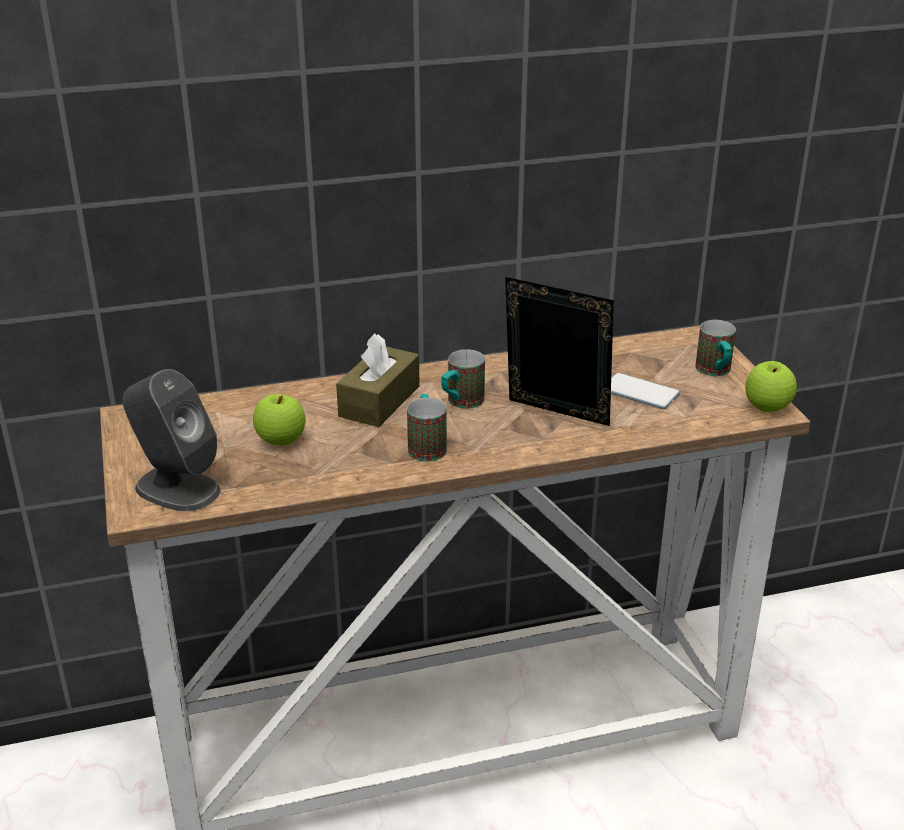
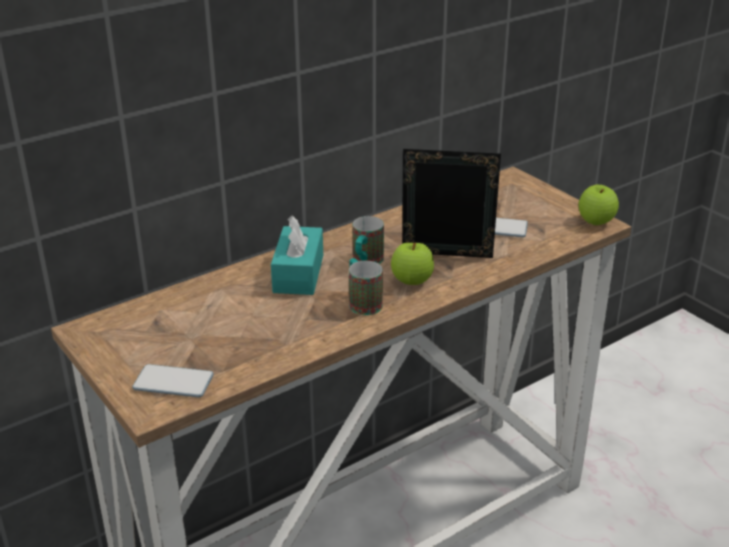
camera: 20 degrees left, 0 degrees up
grey speaker [122,369,221,511] -> phone [132,364,214,398]
apple [253,394,306,446] -> apple moved to [391,243,434,285]
brown tissue box [336,333,420,427] -> turquoise tissue box [271,215,323,295]
mug [695,320,736,376] -> none

